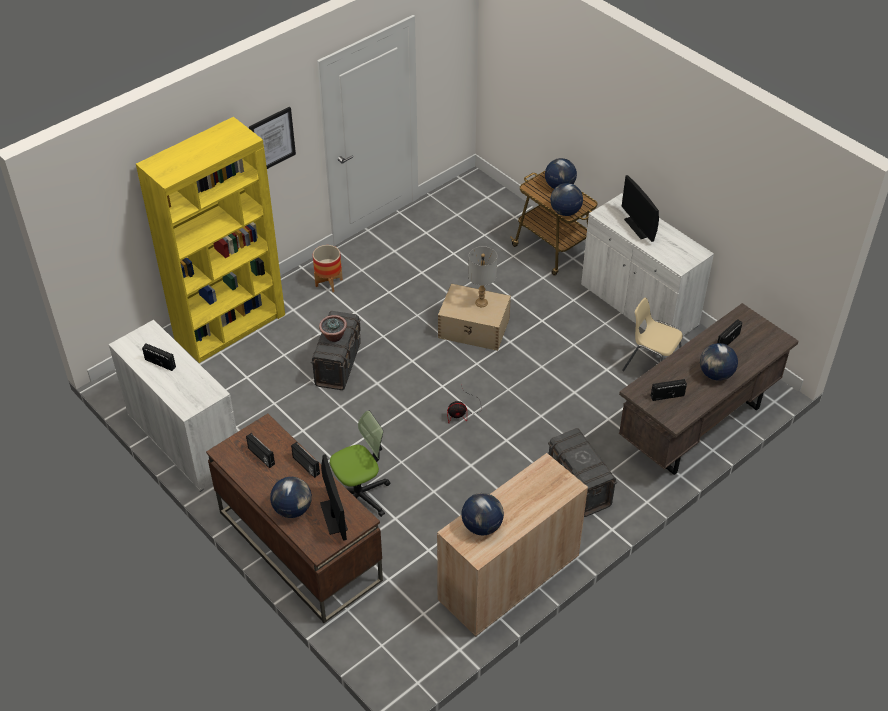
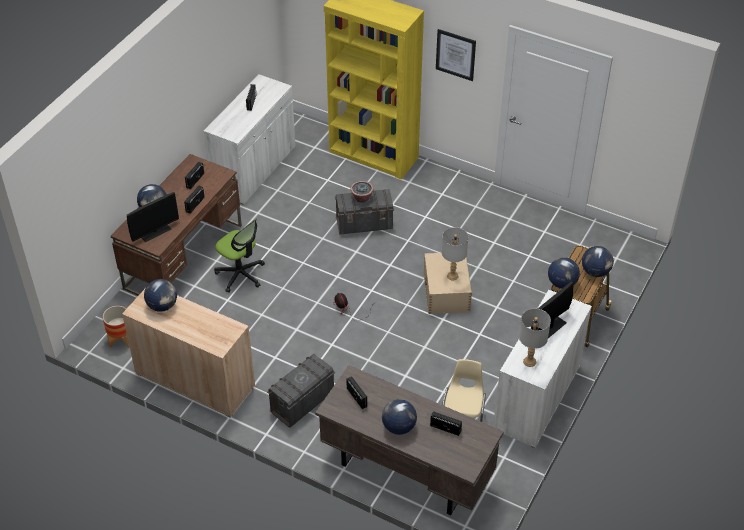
camera: 70 degrees right, 0 degrees up
planter [313,245,343,292] -> planter moved to [103,306,130,348]
none -> grey table lamp [519,308,551,367]

